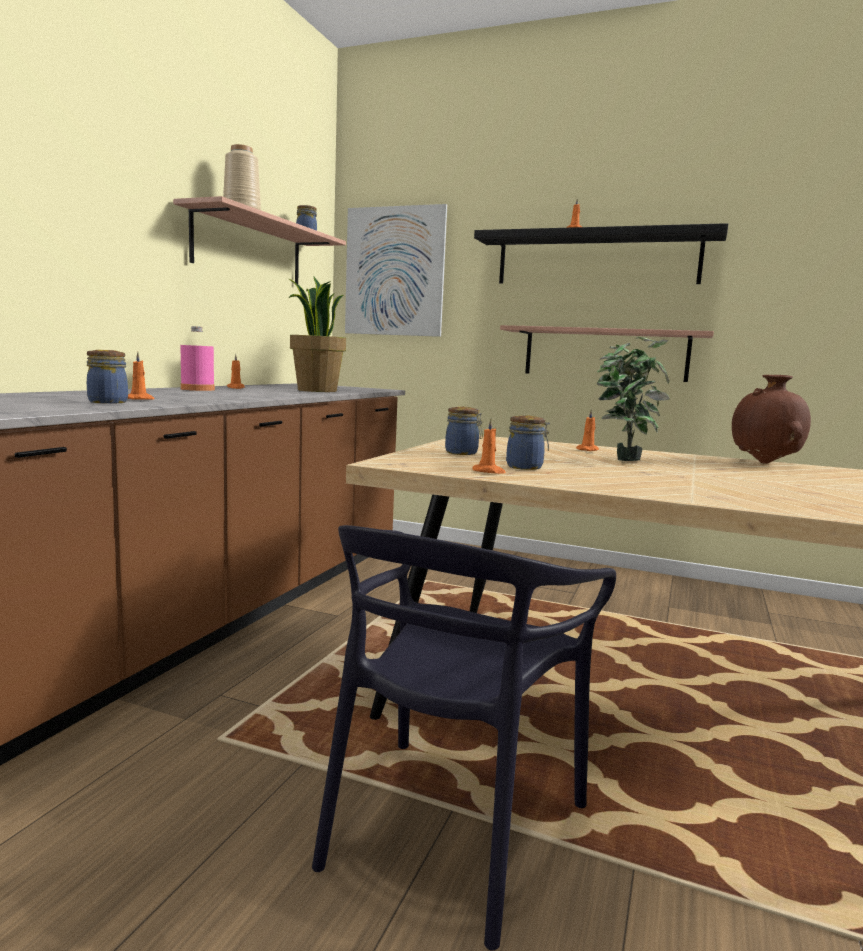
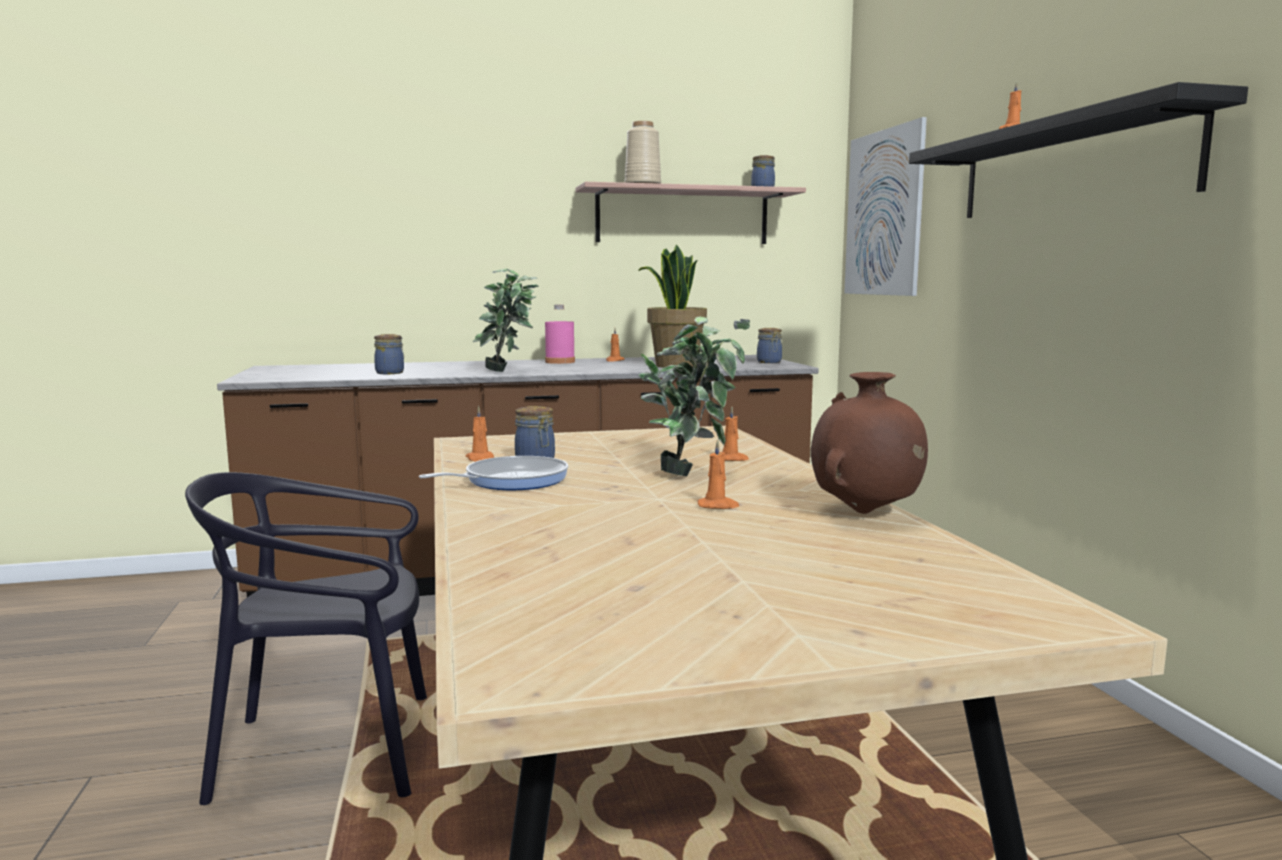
camera: 55 degrees right, 0 degrees up
orange candle [127,352,155,400] -> orange candle moved to [697,440,739,509]
jar [445,407,483,455] -> jar moved to [757,328,782,363]
shelf [500,325,714,382] -> none
none -> frying pan [419,456,568,490]
none -> potted plant [473,268,539,372]

